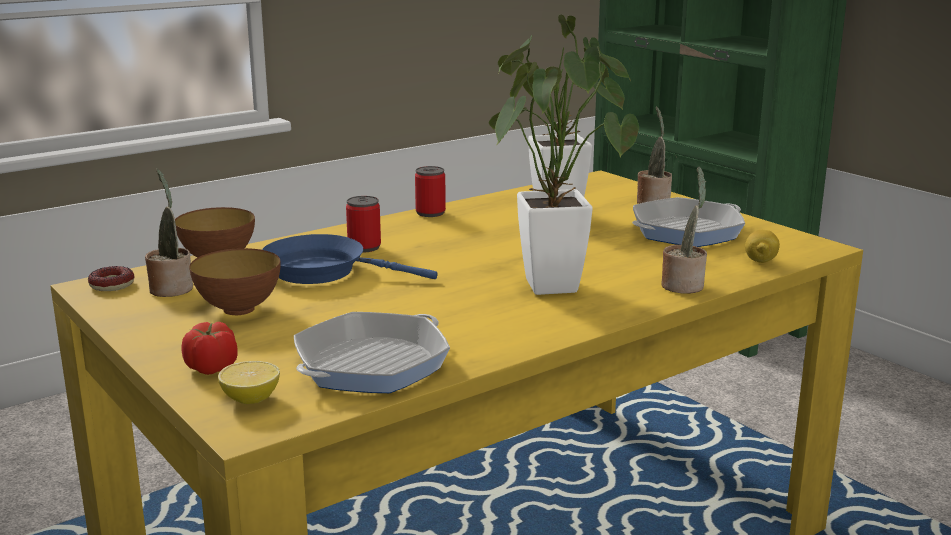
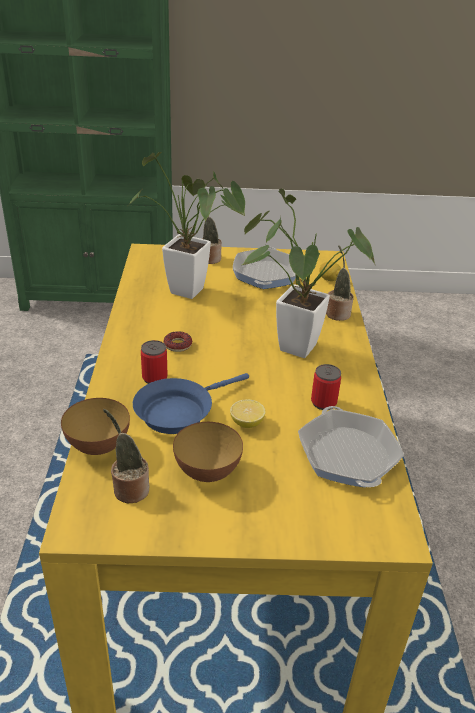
camera: 55 degrees left, 15 degrees up
donut [88,266,134,291] -> donut moved to [164,331,192,352]
tomato [182,322,238,375] -> none
lemon [218,361,280,404] -> lemon moved to [230,399,266,428]
can [415,166,446,217] -> can moved to [311,364,341,410]

